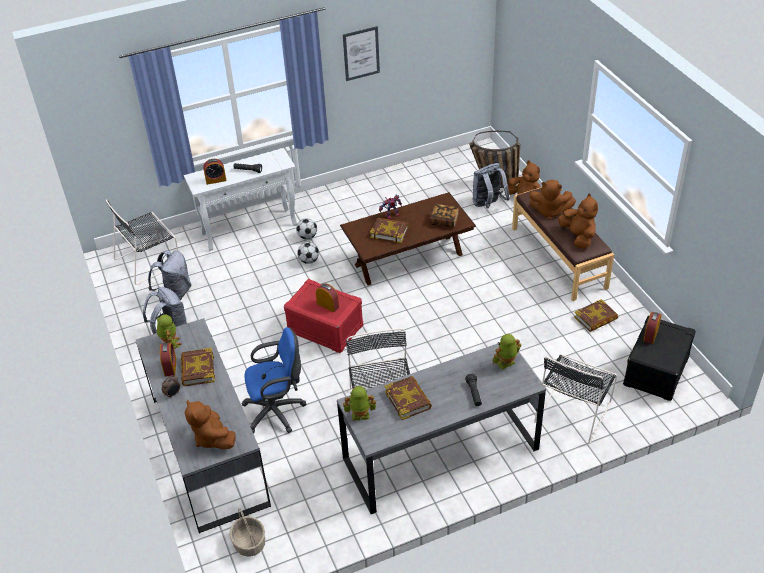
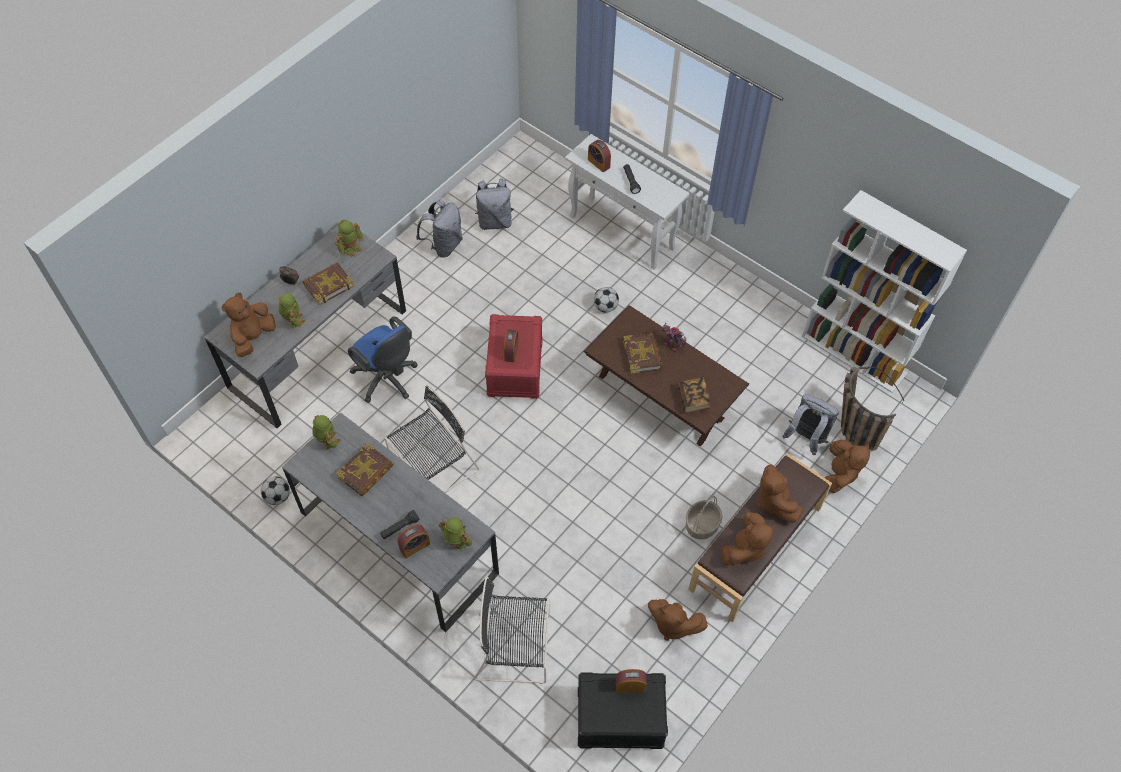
camera: 60 degrees right, 15 degrees up
black chair [106,199,178,285] -> none
alarm clock [160,343,176,377] -> alarm clock moved to [398,524,430,558]
basket [230,508,265,557] -> basket moved to [686,496,722,540]
football [296,218,317,239] -> football moved to [261,477,290,505]
picture [343,26,380,81] -> none
book [574,299,618,332] -> brown plush toy [648,599,708,641]
none -> toy robot [278,294,306,328]
none -> white bookcase [802,190,967,393]

